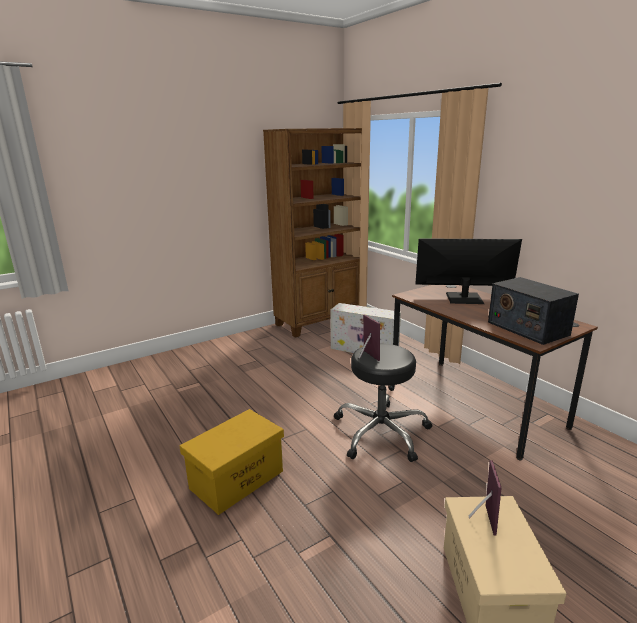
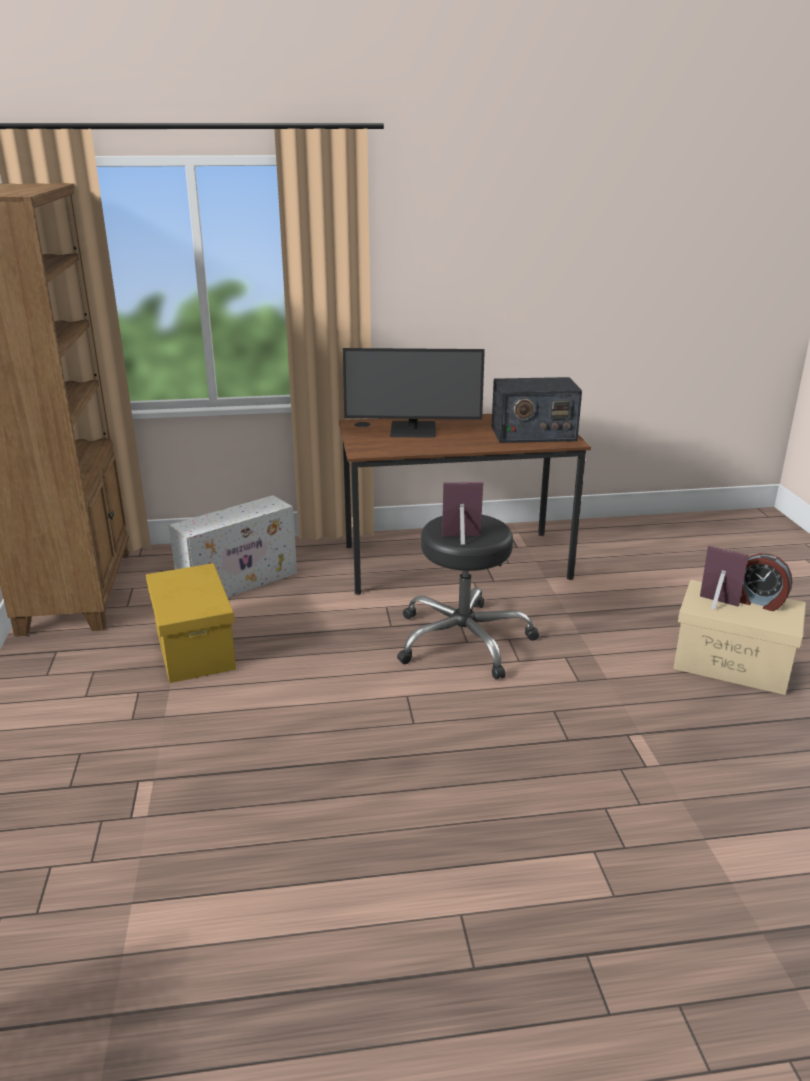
camera: 65 degrees left, 5 degrees up
yellow storage box [180,409,284,515] -> yellow storage box moved to [146,563,236,683]
monitor [415,238,522,304] -> monitor turned 120 degrees counterclockwise [343,348,485,438]
none -> alarm clock [740,553,792,611]

